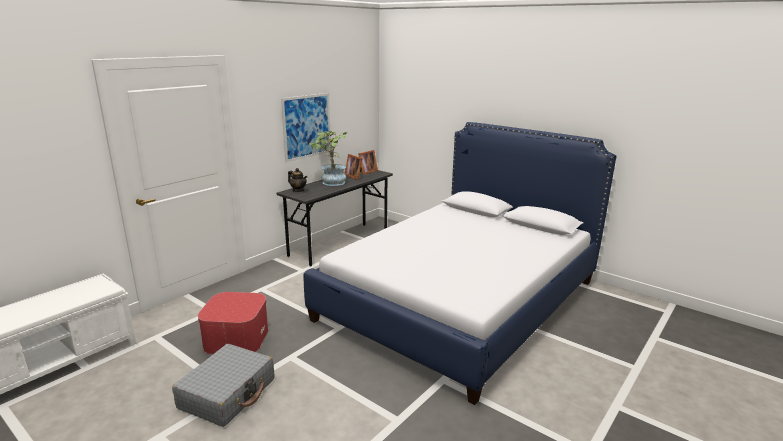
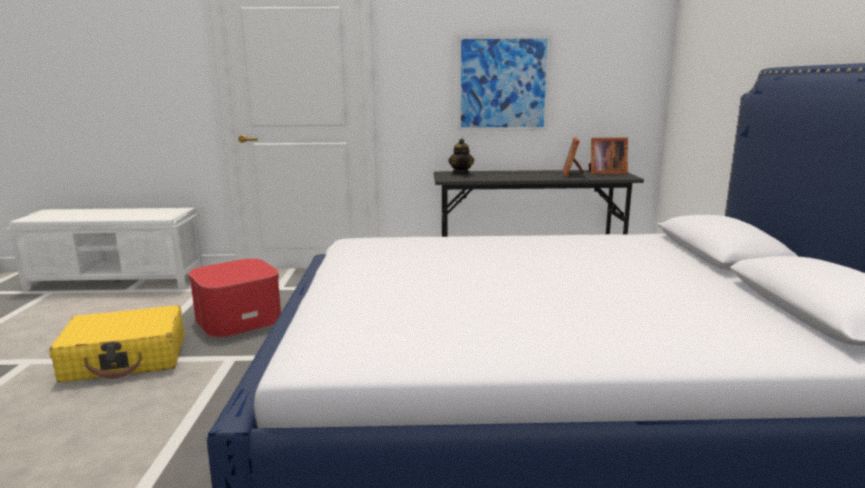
camera: 50 degrees right, 5 degrees down
grey suitcase [172,344,274,427] -> yellow suitcase [49,305,184,383]
potted plant [311,131,347,186] -> none

